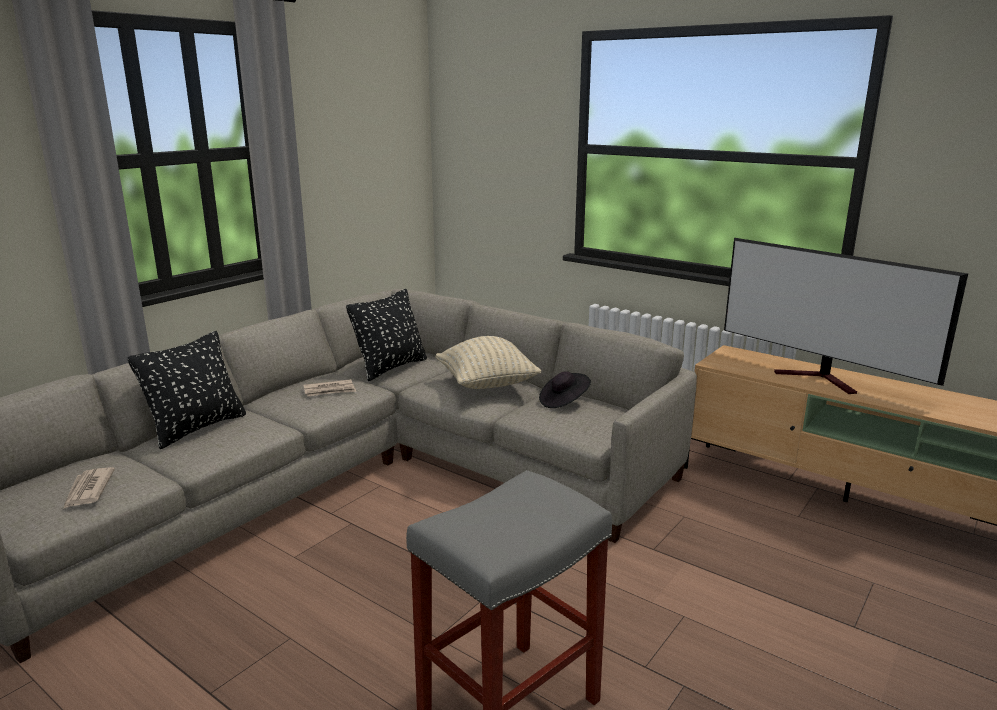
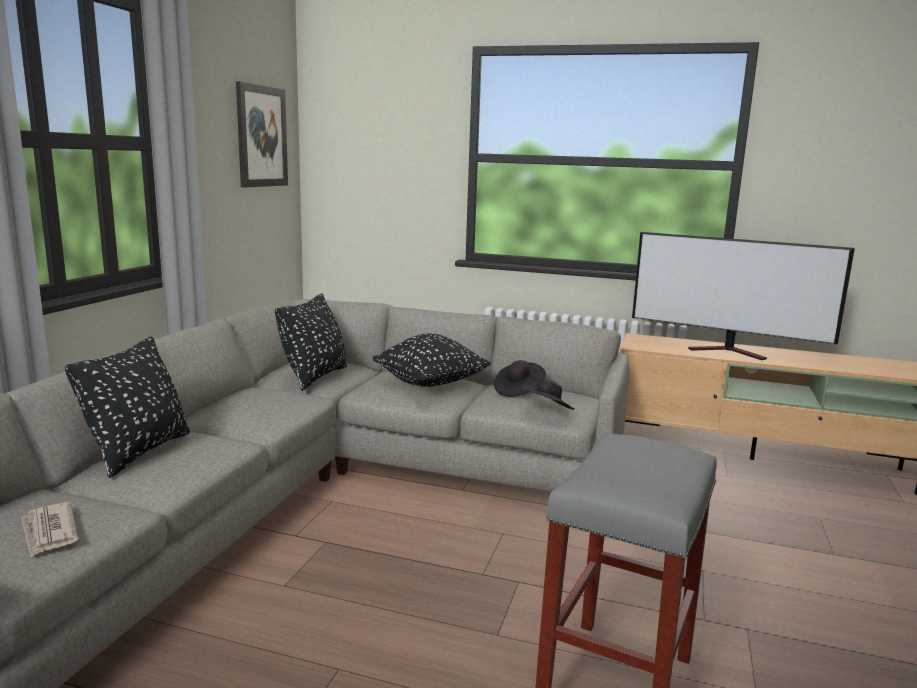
camera: 20 degrees left, 5 degrees down
newspaper [303,379,356,396] -> none
beige pillow [435,336,542,389] -> black pillow [373,334,491,387]
none -> picture [236,81,288,188]
none -> black hat [521,379,575,410]

